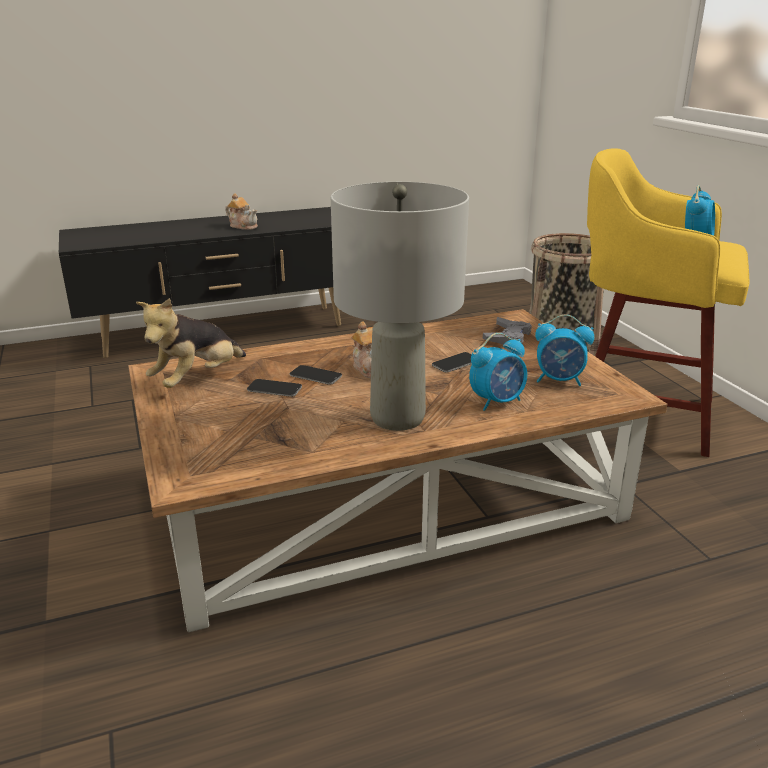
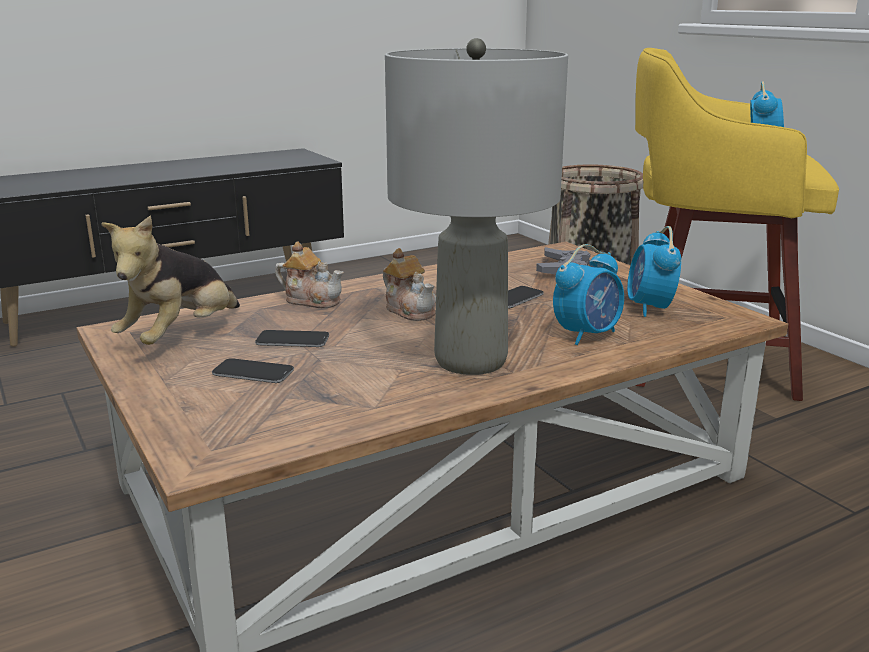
camera: 10 degrees left, 5 degrees down
teapot [225,193,258,230] -> teapot moved to [275,241,343,308]
phone [290,365,342,385] -> phone moved to [212,358,294,383]
alarm clock [535,315,594,386] -> alarm clock turned 90 degrees clockwise [627,226,681,317]

